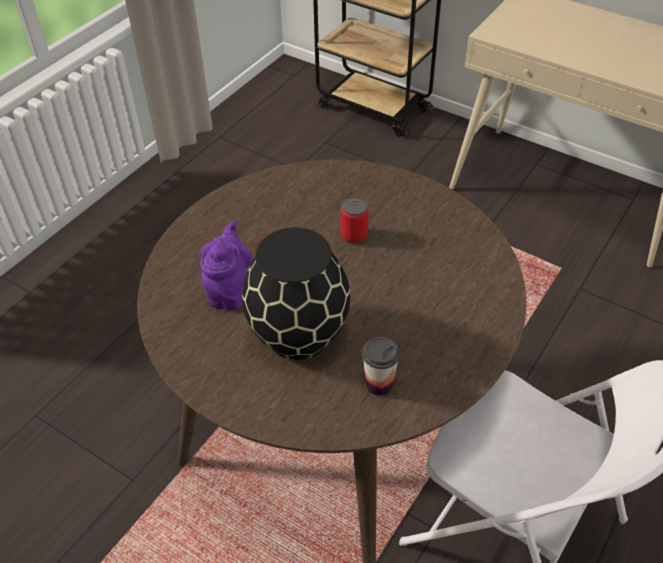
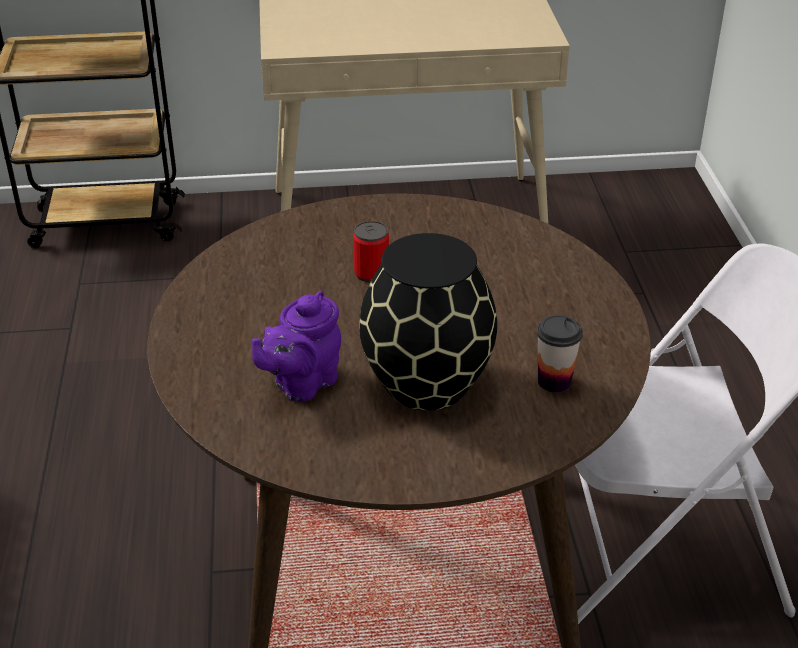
camera: 40 degrees left, 10 degrees down
purple teapot [200,220,253,310] -> purple teapot turned 105 degrees counterclockwise [251,291,341,402]

